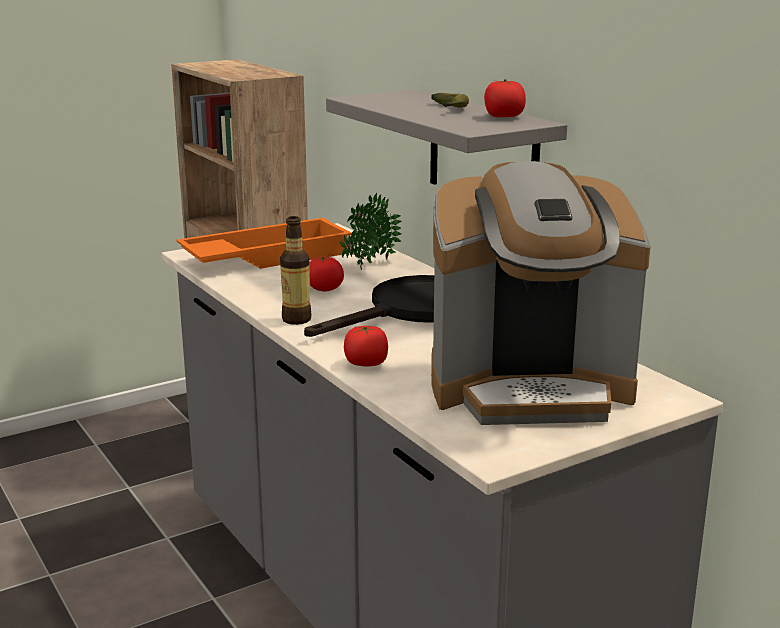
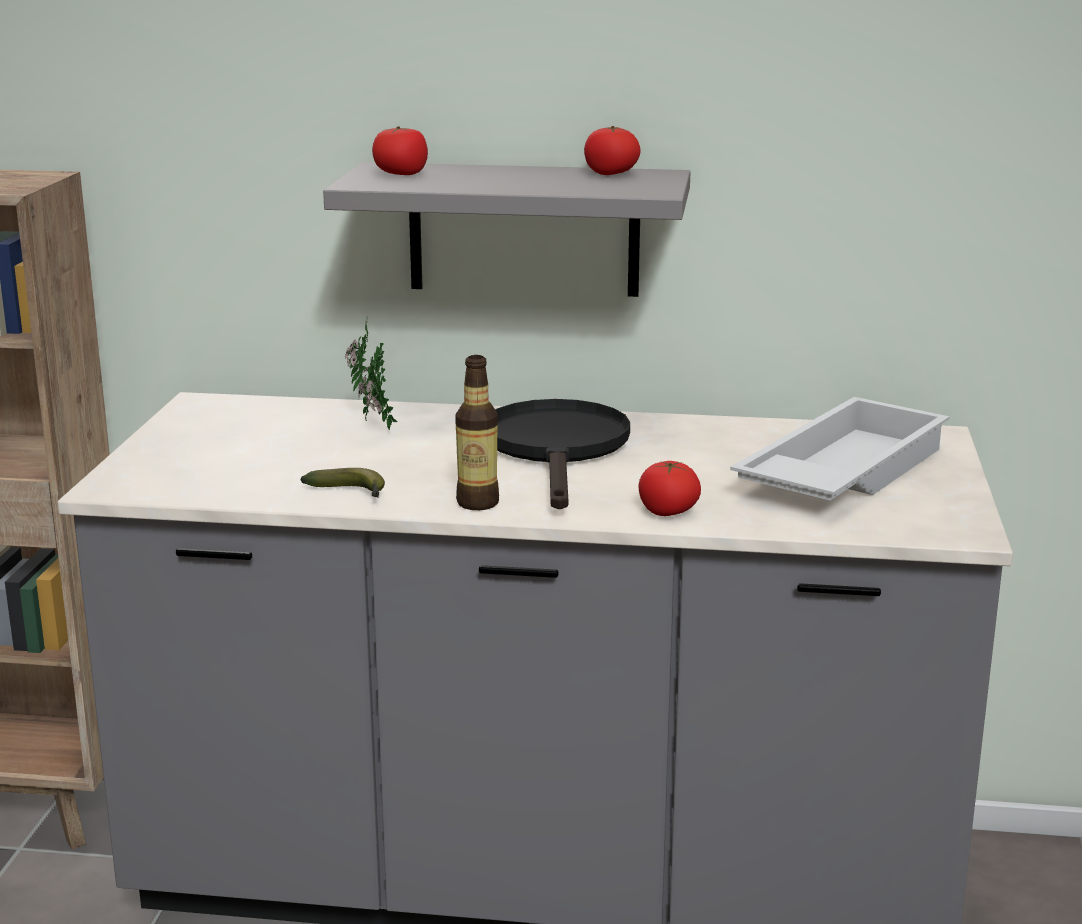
camera: 50 degrees left, 0 degrees up
orange tray [176,218,352,269] -> none
tomato [310,256,344,292] -> tomato moved to [372,126,428,175]
banana [431,93,469,108] -> banana moved to [300,468,385,498]
coffee machine [431,161,651,425] -> white tray [730,397,950,500]

